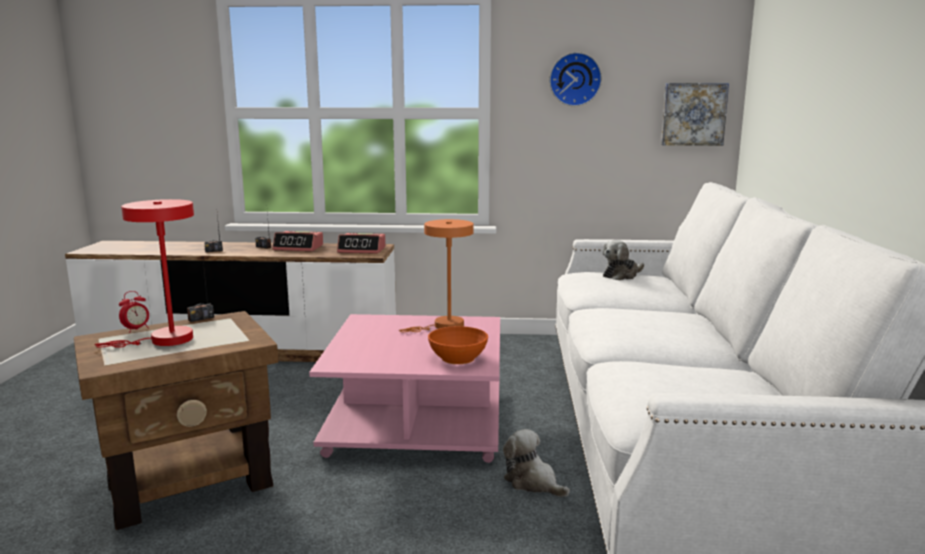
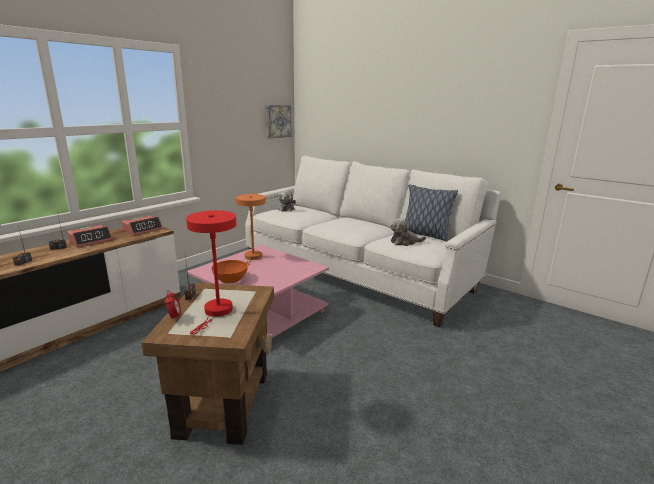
camera: 55 degrees left, 5 degrees up
orange bowl [428,326,488,364] -> orange bowl moved to [211,260,248,283]
plush toy [503,429,570,497] -> plush toy moved to [390,218,426,246]
wall clock [549,52,602,106] -> none
none -> pillow [405,184,458,242]

